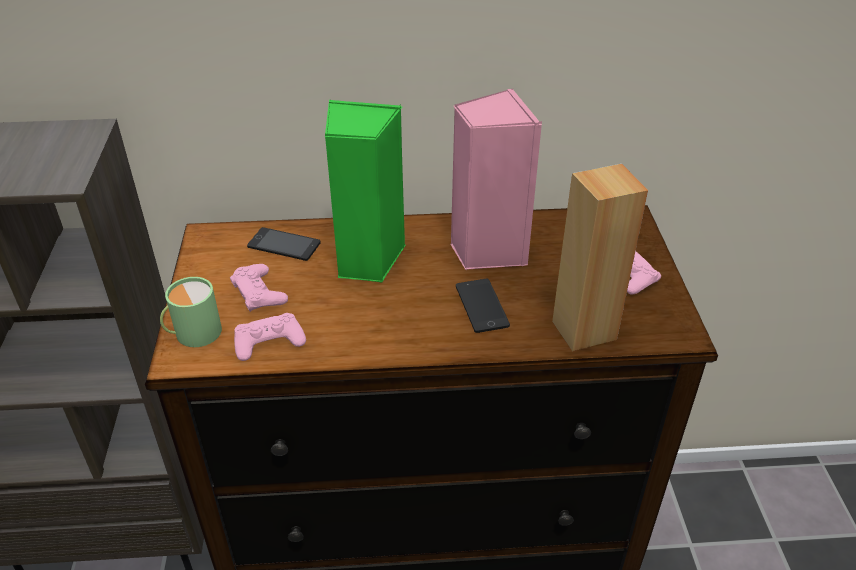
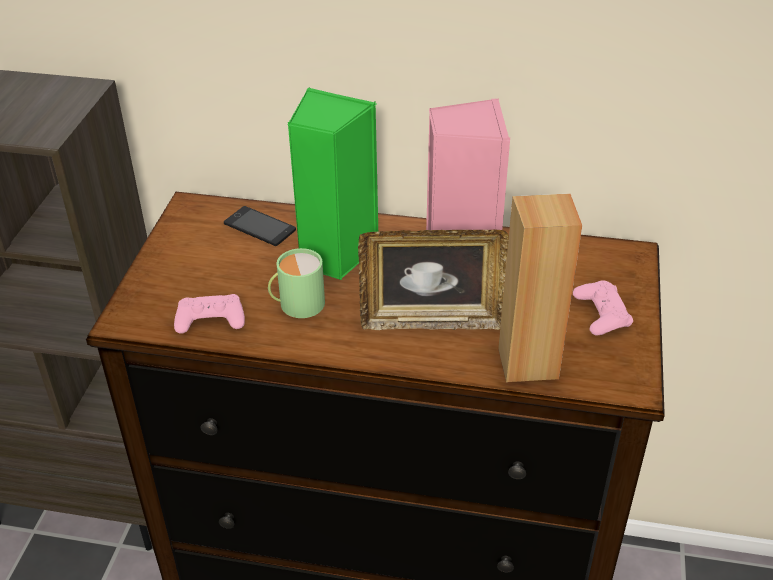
camera: 15 degrees right, 0 degrees up
green mug [160,277,222,347] -> green mug moved to [268,248,325,318]
pink game controller [230,264,288,312] -> none
phone [456,279,510,333] -> picture frame [358,230,509,330]

